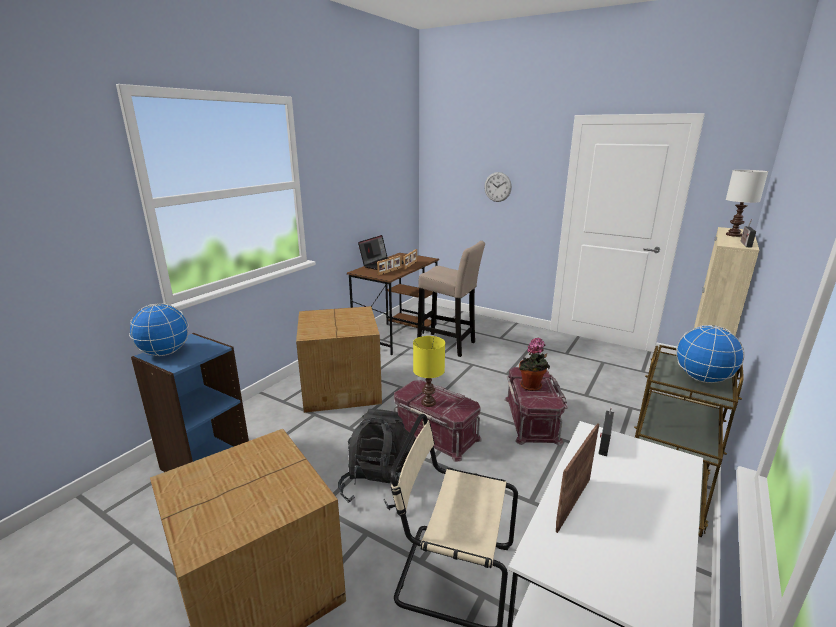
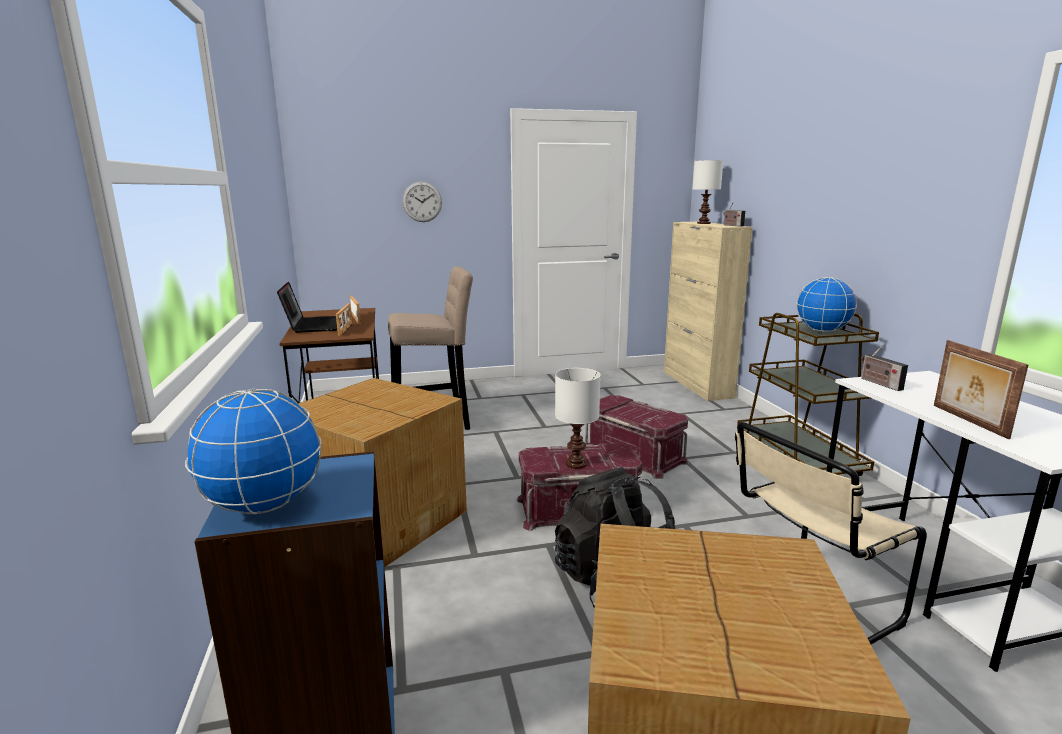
camera: 45 degrees left, 5 degrees down
yellow table lamp [413,336,445,407] -> white table lamp [555,368,601,469]
potted plant [519,338,550,391] -> none

